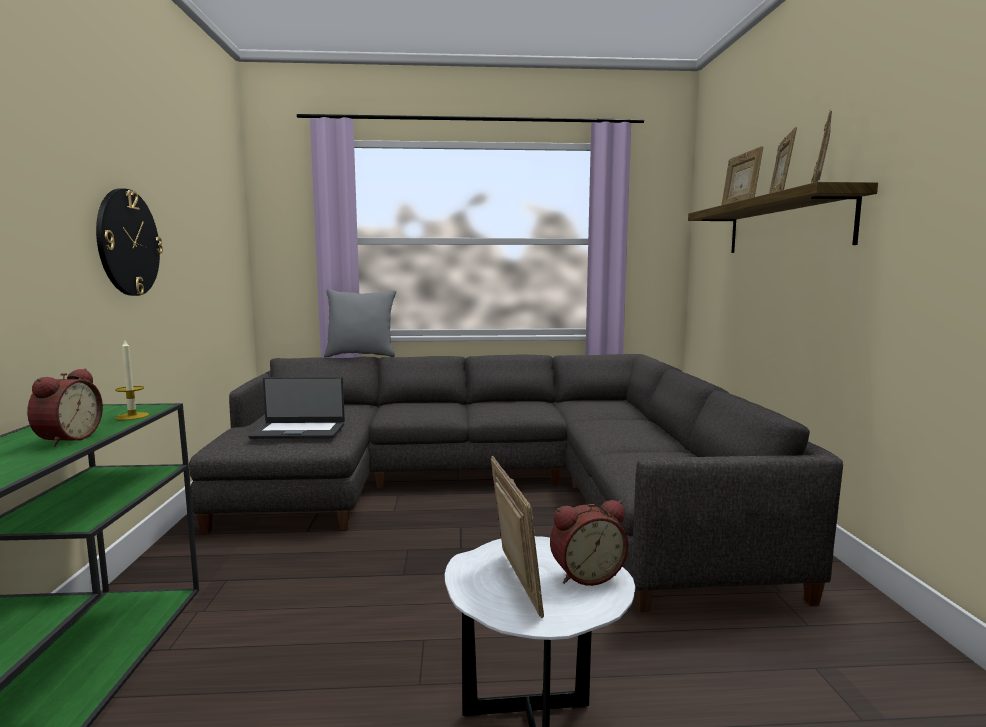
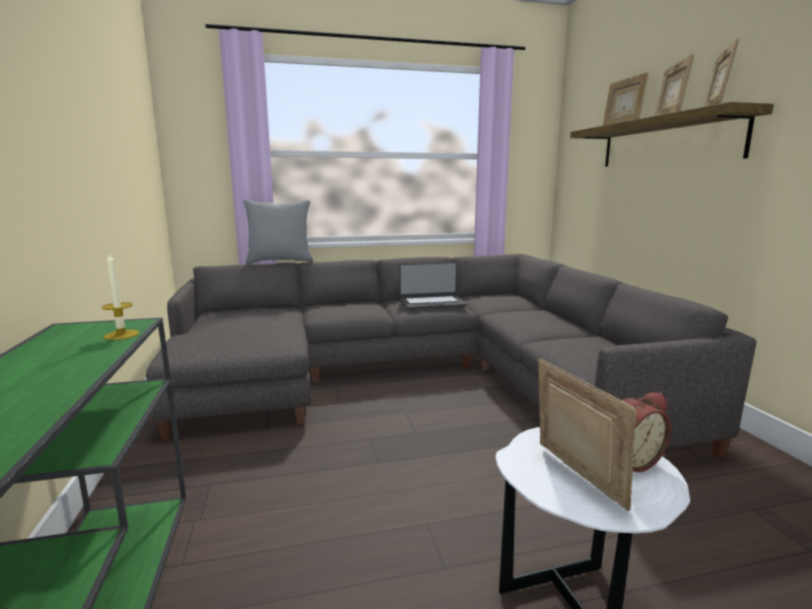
camera: 10 degrees left, 5 degrees up
alarm clock [27,368,103,447] -> none
wall clock [96,189,163,296] -> none
laptop [248,377,345,439] -> laptop moved to [399,262,467,309]

